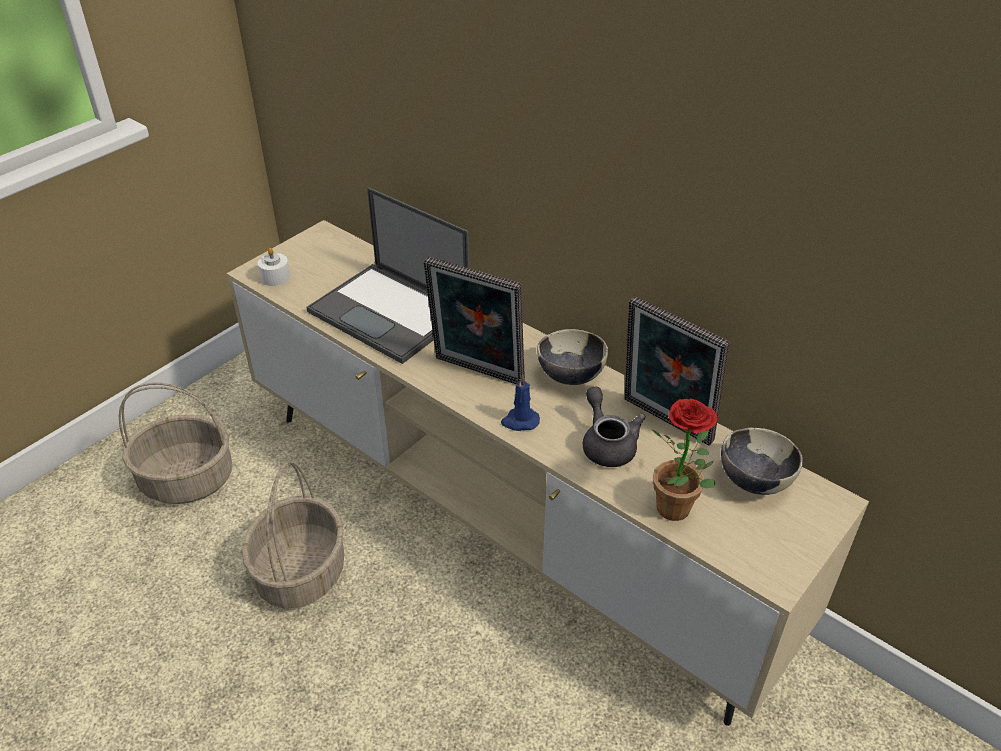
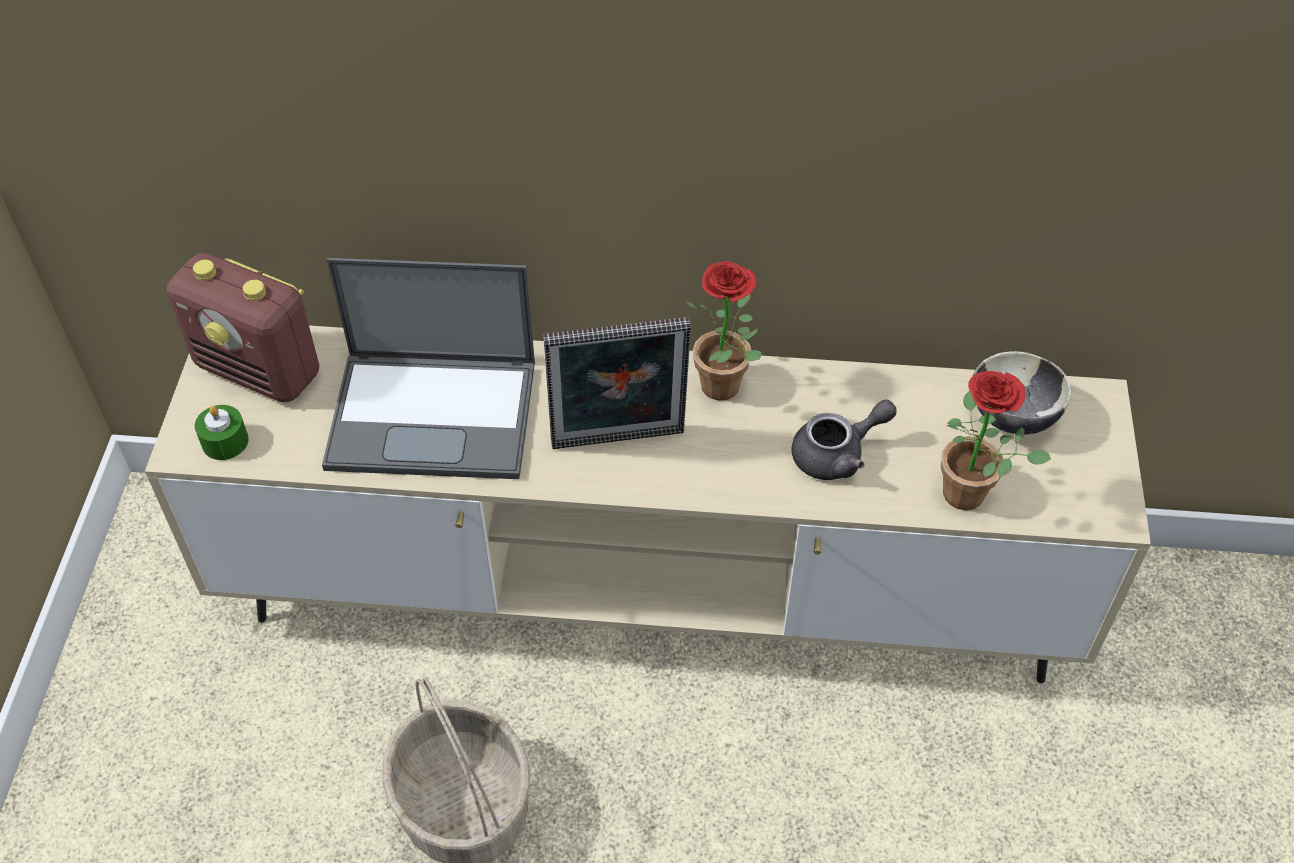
camera: 35 degrees left, 10 degrees up
basket [119,383,232,504] -> none
white candle [258,248,291,286] -> green candle [195,405,249,460]
blue candle [501,374,540,431] -> none
bowl [537,329,608,385] -> potted plant [685,261,762,401]
grey teapot [583,386,646,467] -> grey teapot turned 120 degrees clockwise [791,400,897,480]
picture frame [624,296,730,445] -> none
none -> radio [167,253,319,402]

